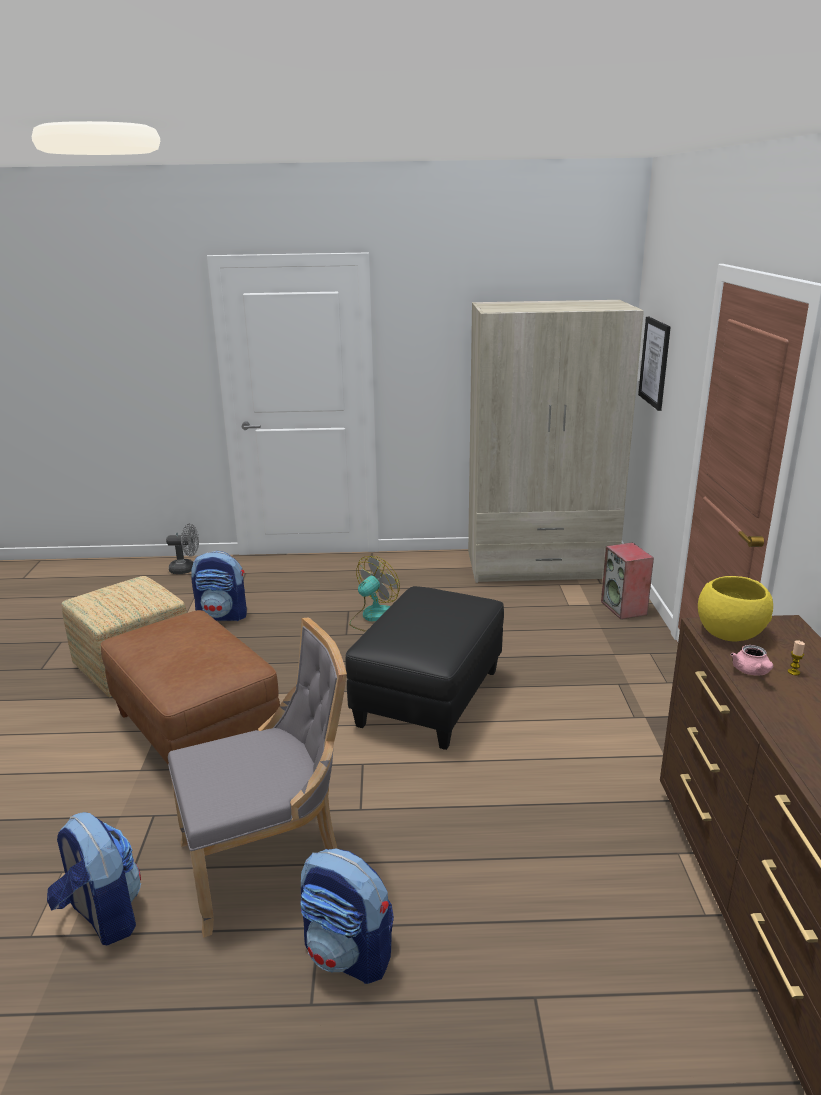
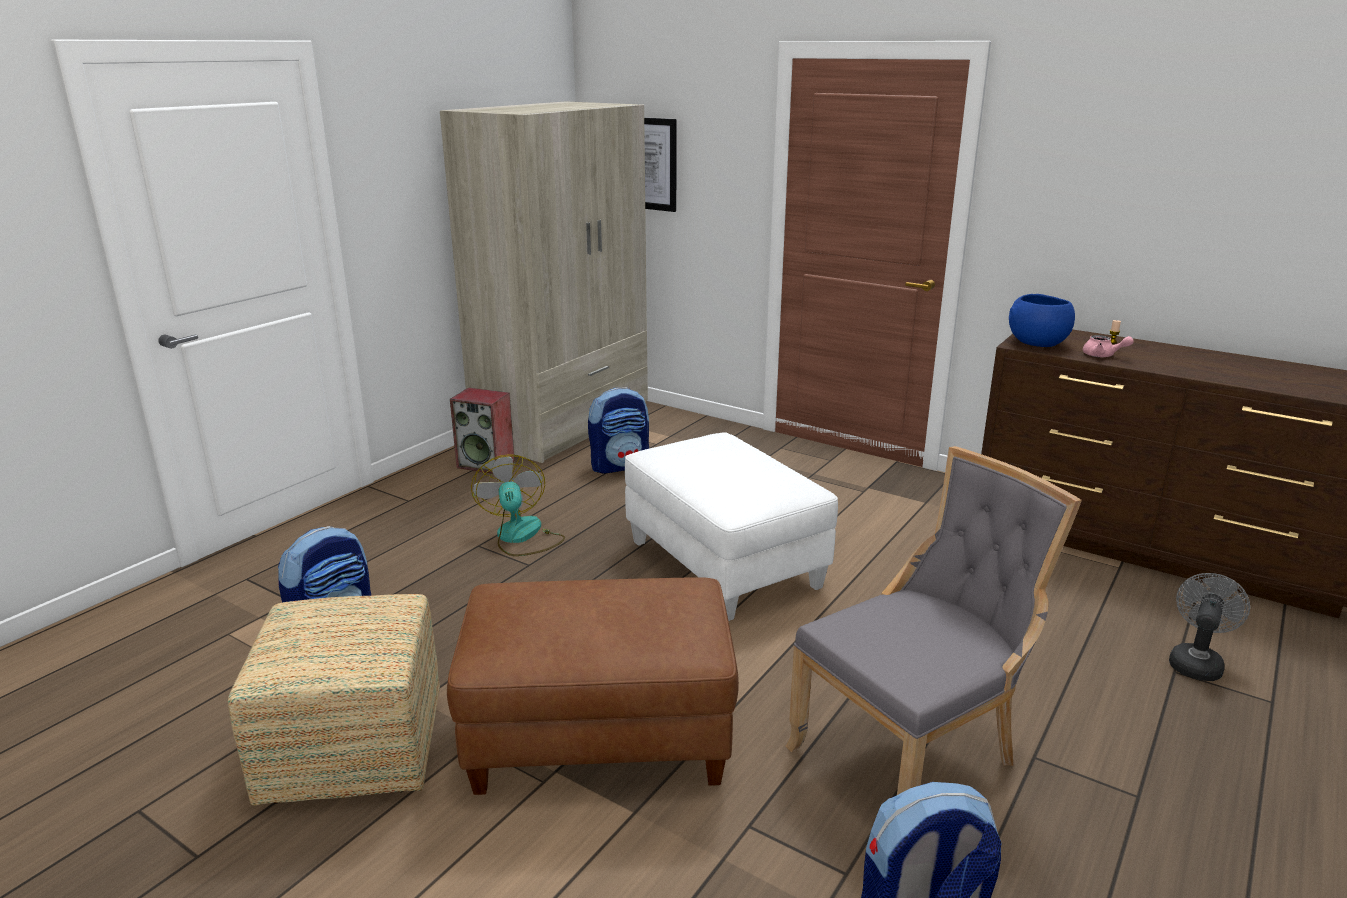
camera: 55 degrees left, 0 degrees up
grey fan [166,523,199,574] -> grey fan moved to [1169,573,1250,681]
grey chair [168,617,347,938] -> grey chair turned 45 degrees clockwise [785,446,1082,795]
backpack [300,849,394,984] -> backpack moved to [588,387,649,474]
black ottoman [346,586,504,750] -> white ottoman [625,432,838,621]
speaker [601,542,654,619] -> speaker moved to [450,388,515,474]
yellow bowl [698,576,773,641] -> blue bowl [1009,294,1075,347]

